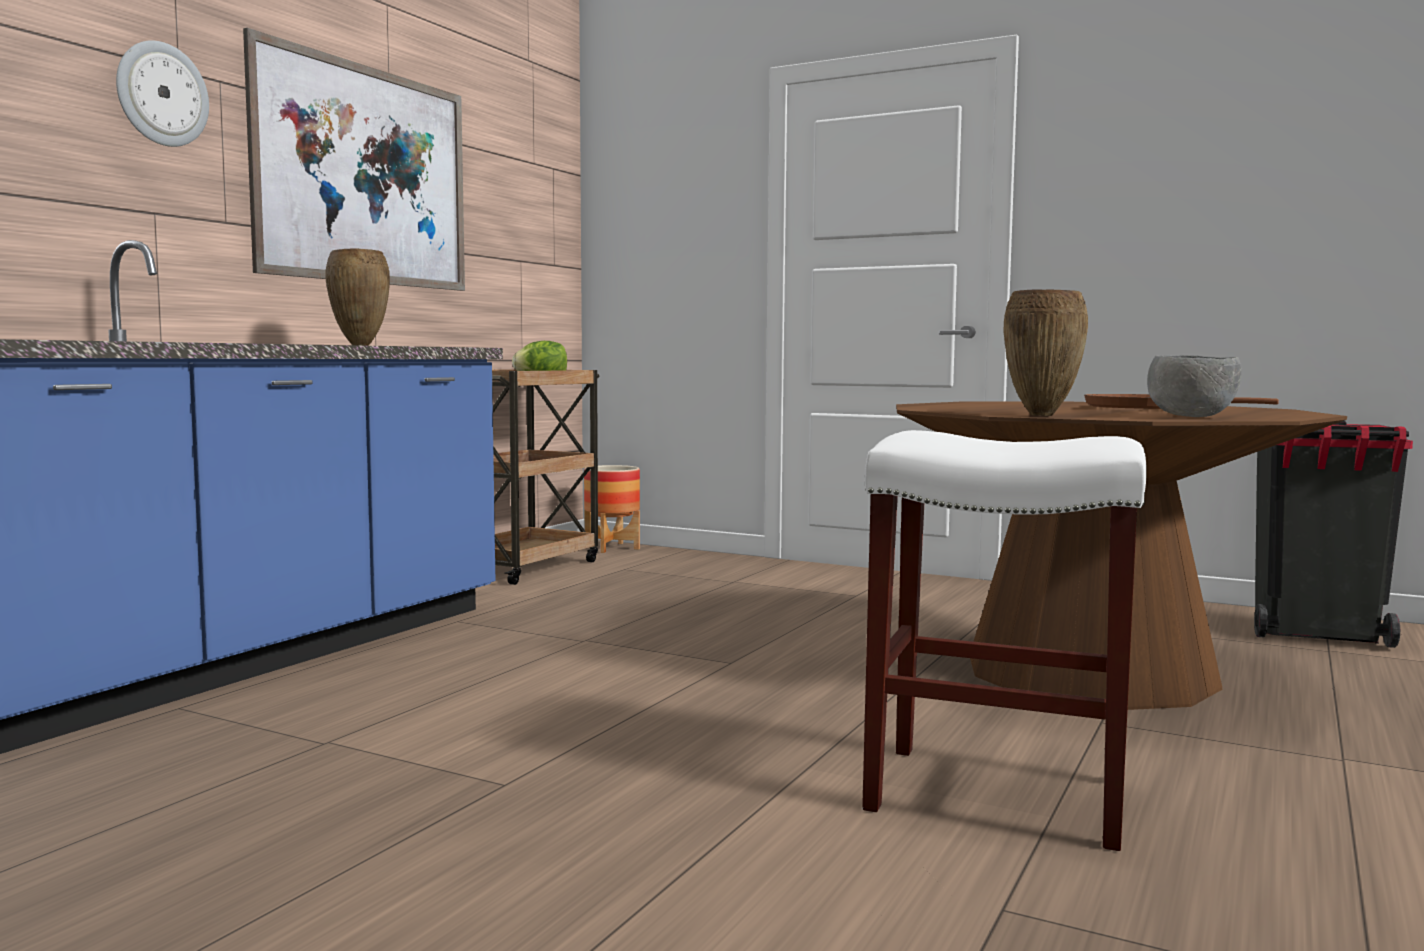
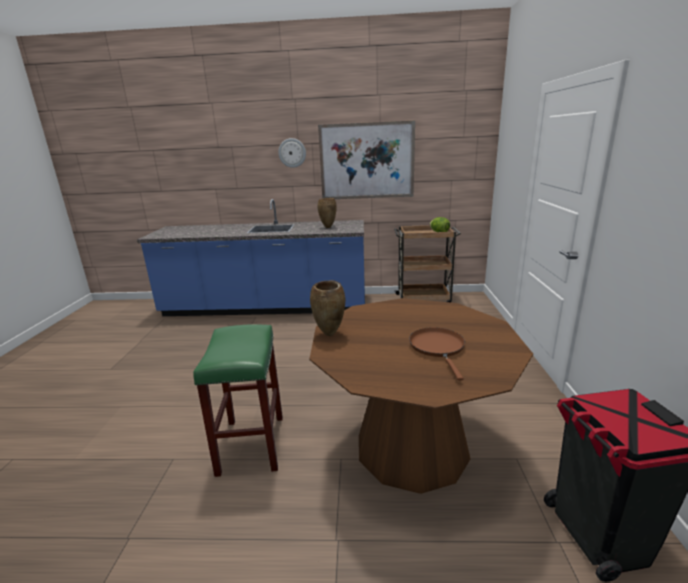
camera: 65 degrees right, 15 degrees up
planter [584,465,640,553] -> none
white stool [862,430,1147,851] -> green stool [193,324,283,477]
grey bowl [1147,355,1242,417] -> none

